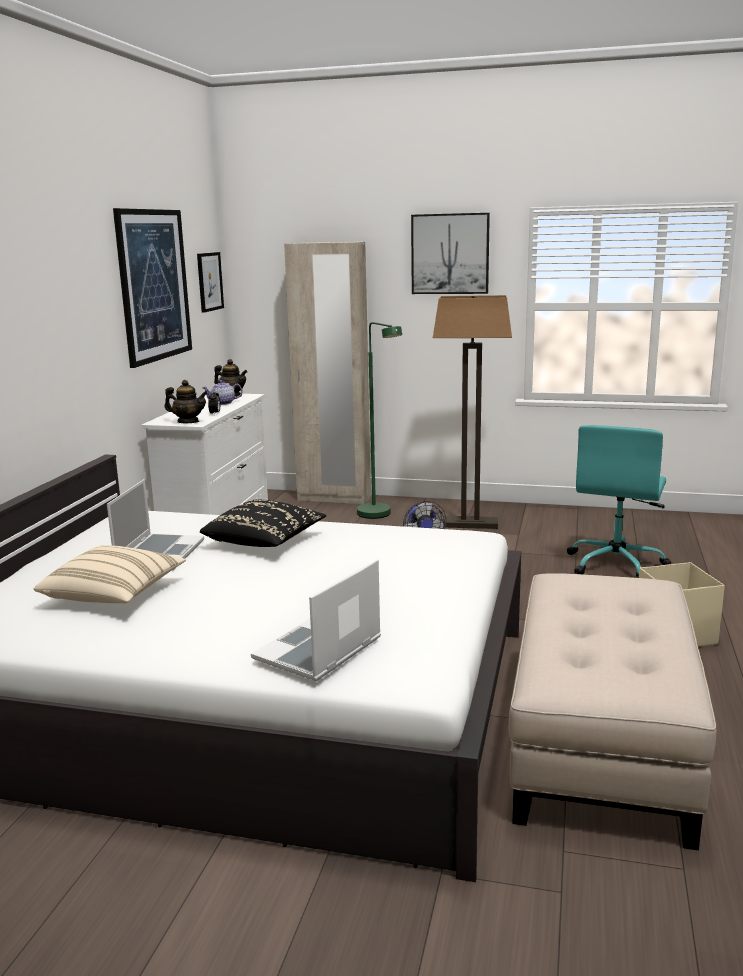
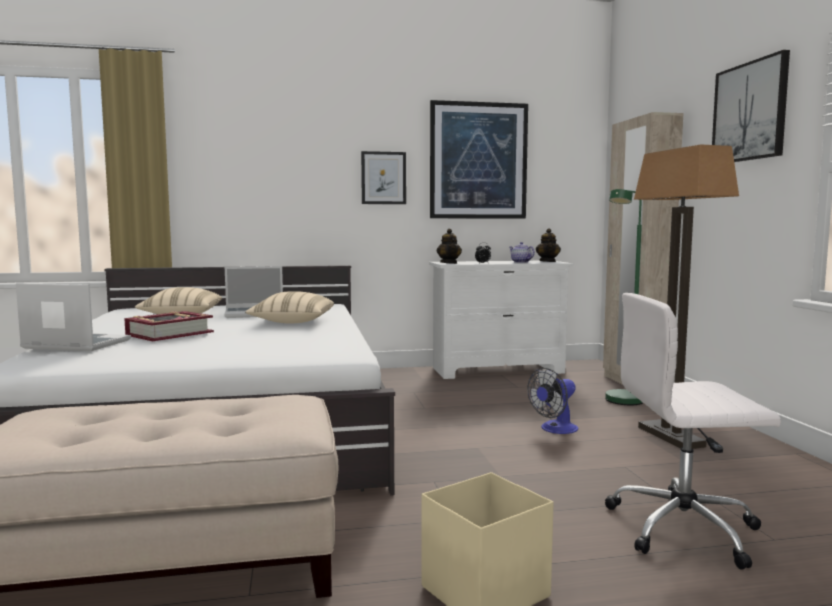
camera: 65 degrees right, 10 degrees down
picture [197,252,224,313] -> picture moved to [361,151,406,204]
black pillow [200,499,326,547] -> beige pillow [245,291,334,323]
turquoise office chair [567,425,671,578] -> white office chair [605,293,781,570]
none -> book [124,311,214,341]

